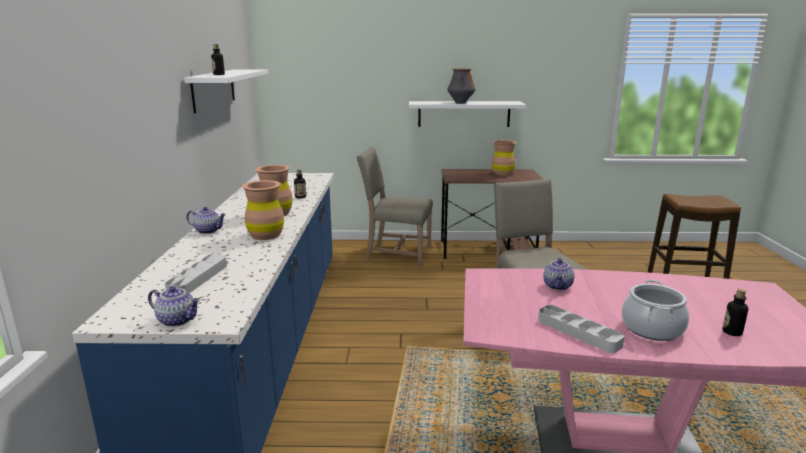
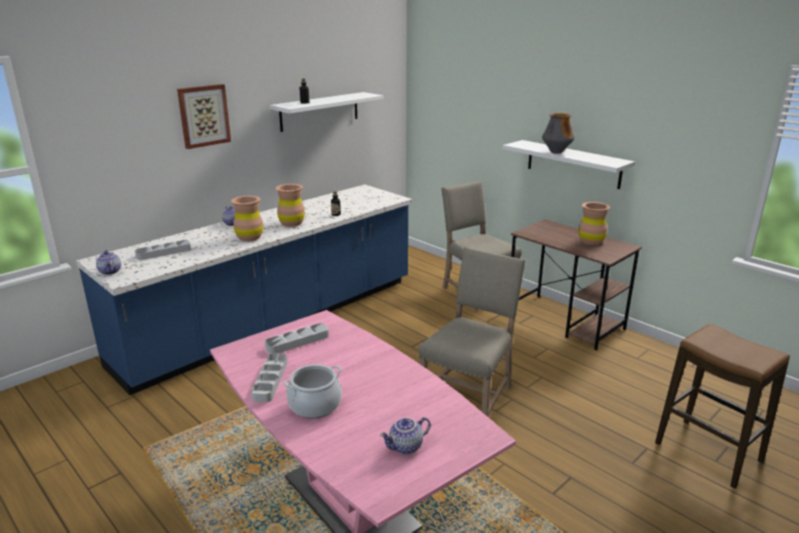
camera: 45 degrees right, 5 degrees up
teapot [543,257,574,291] -> teapot moved to [380,417,431,454]
bottle [722,289,748,336] -> none
none -> picture [177,84,231,149]
none -> grey tray [265,323,329,354]

